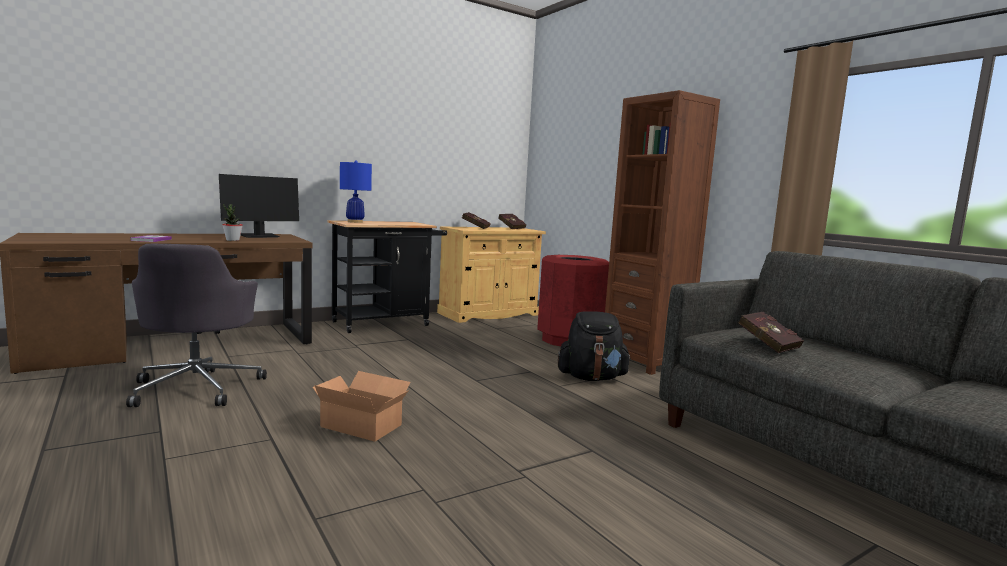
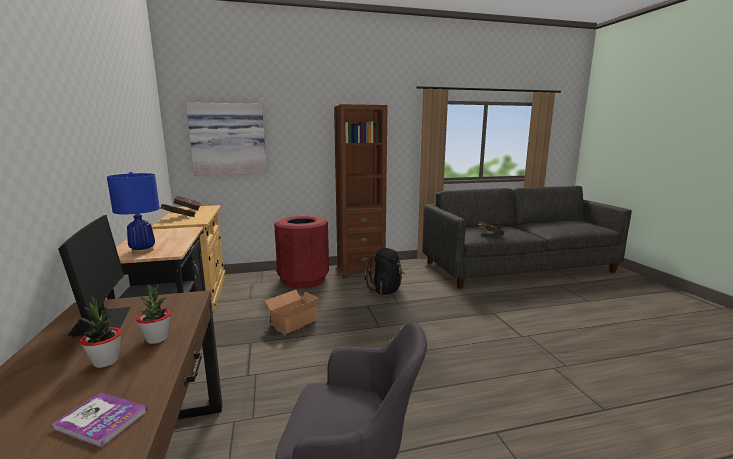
camera: 70 degrees left, 5 degrees up
cardboard box [312,371,411,442] -> cardboard box moved to [265,290,320,334]
none -> potted plant [79,297,121,368]
none -> picture [186,102,267,175]

